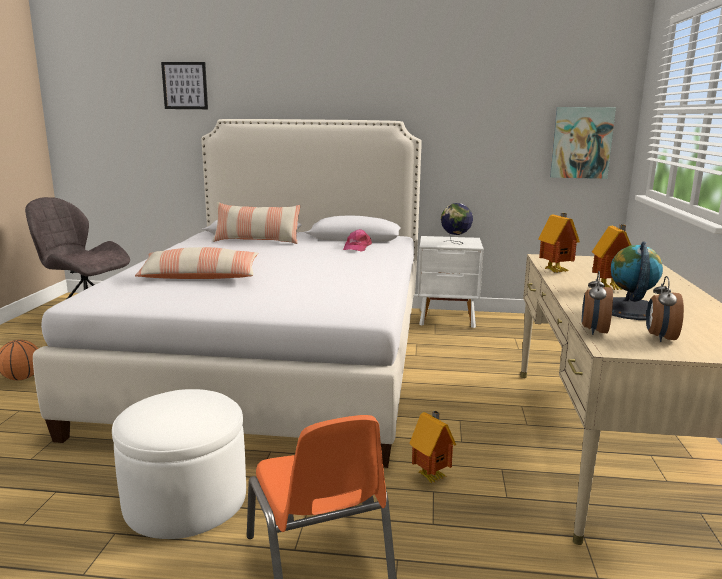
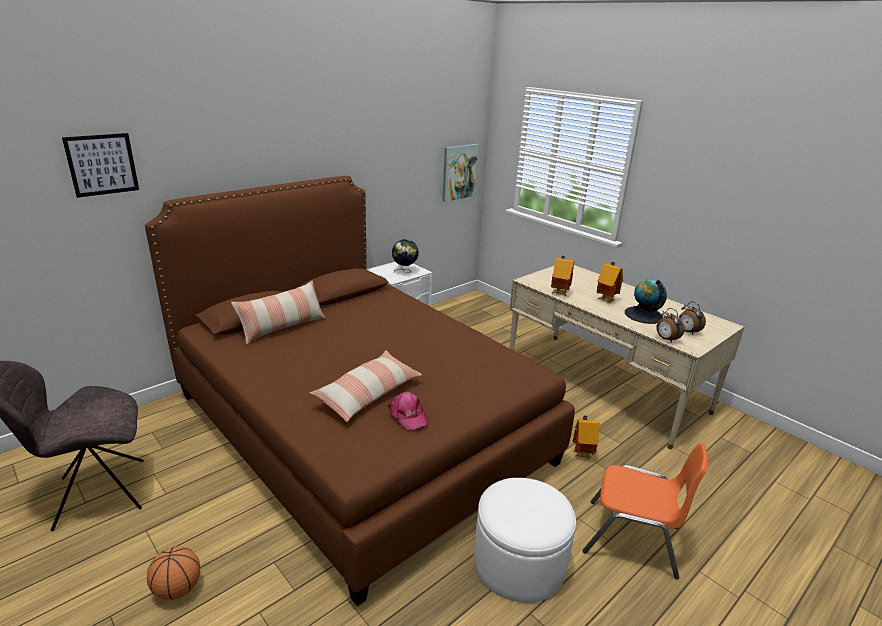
camera: 50 degrees left, 10 degrees up
white bed [33,119,422,468] -> brown bed [145,176,575,606]
pink cap [343,229,372,252] -> pink cap moved to [388,392,429,430]

